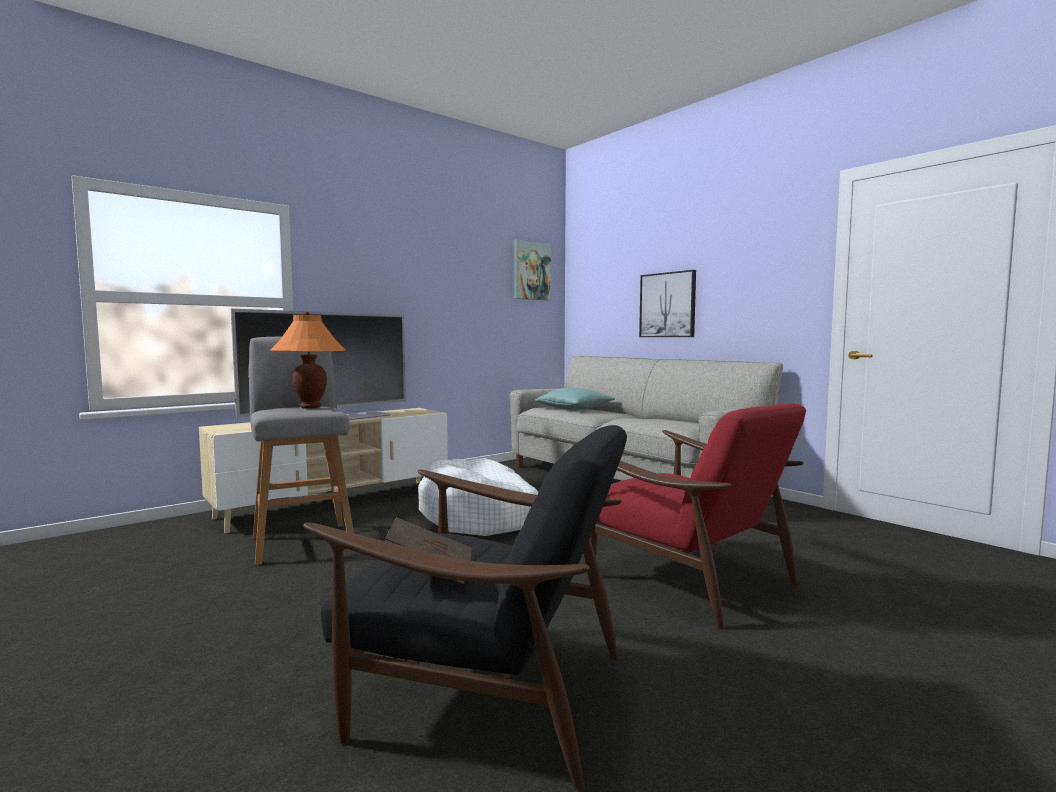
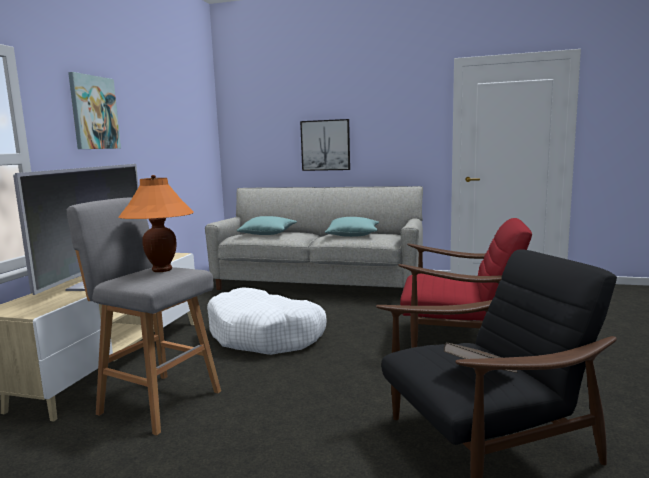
camera: 35 degrees left, 5 degrees up
picture [514,240,551,301] -> picture moved to [68,72,121,149]
none -> turquoise pillow [325,217,379,237]

